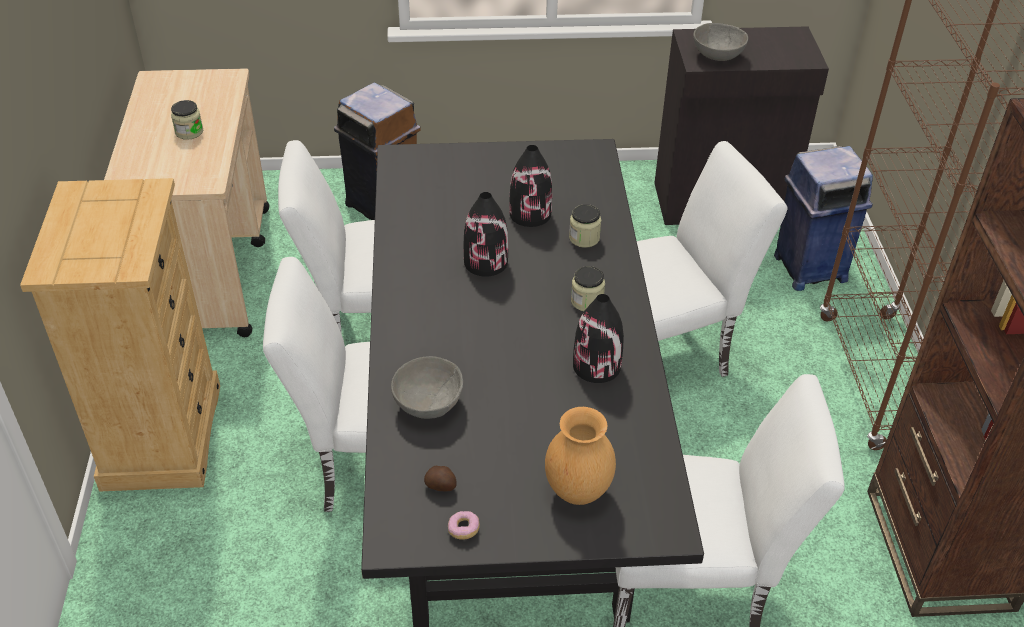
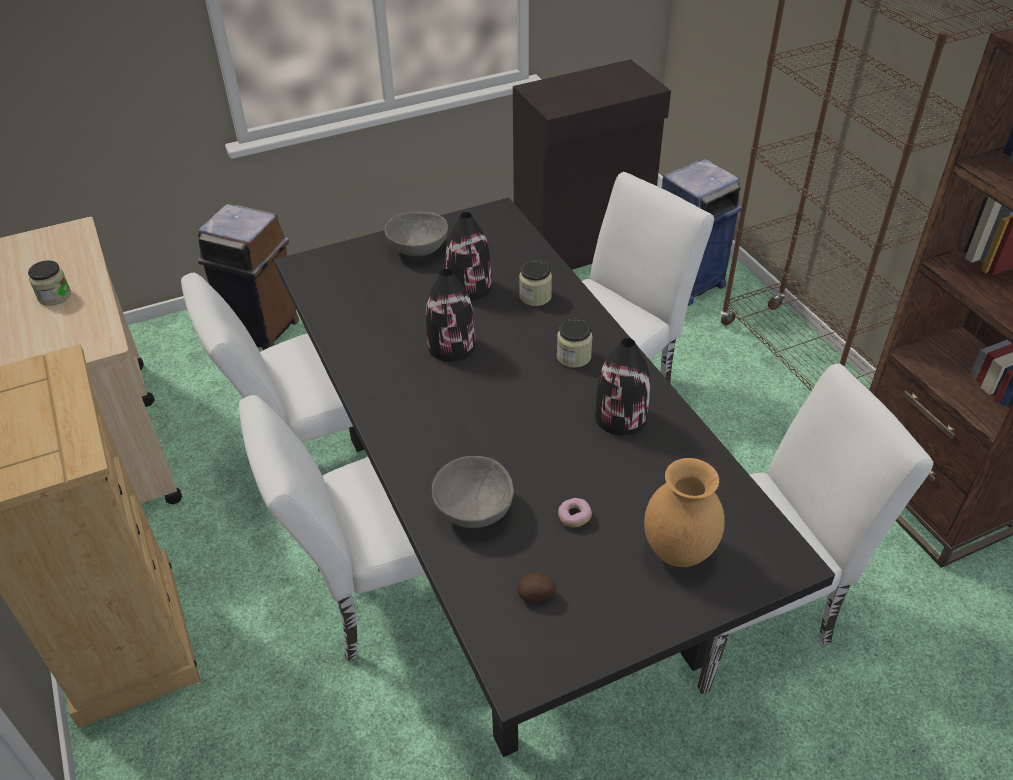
camera: 20 degrees left, 0 degrees up
donut [448,511,480,540] -> donut moved to [558,498,592,527]
grey bowl [693,23,748,61] -> grey bowl moved to [384,212,448,256]

